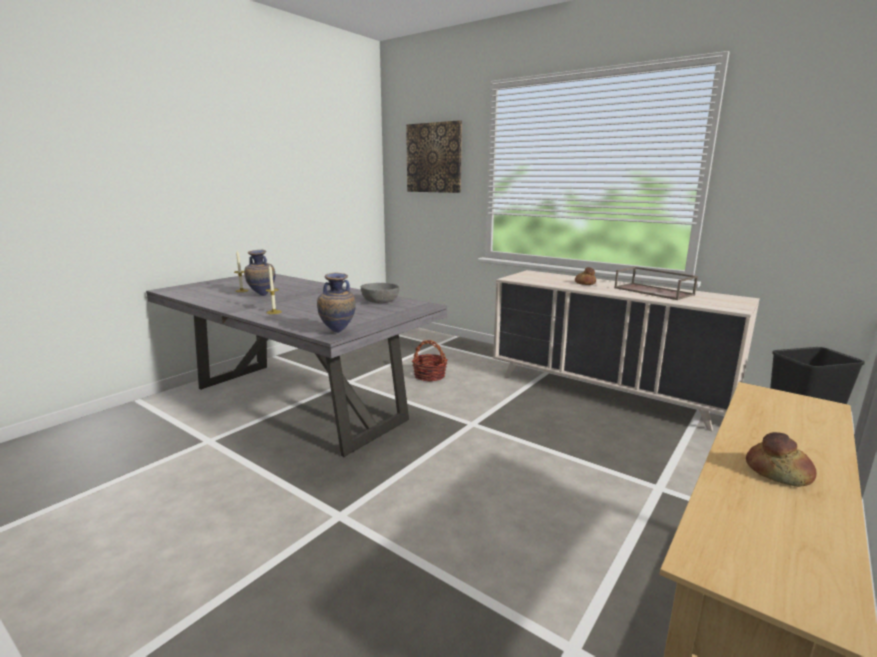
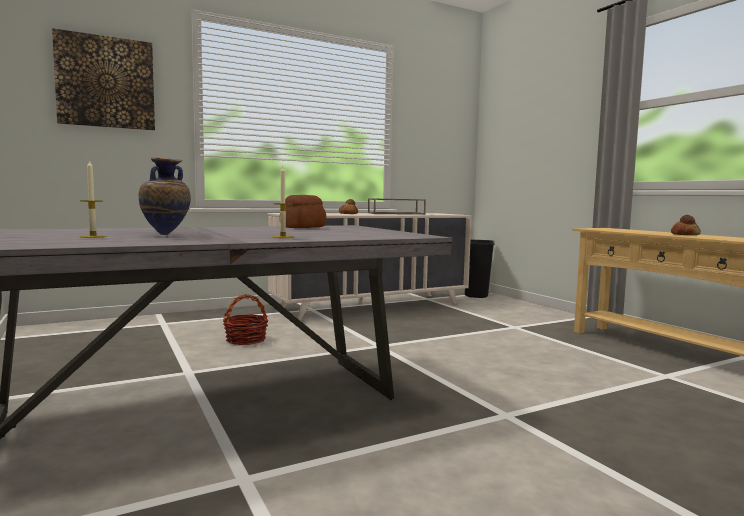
camera: 65 degrees left, 10 degrees down
vase [317,272,356,333] -> none
grey bowl [361,283,400,303] -> bread [285,195,326,228]

